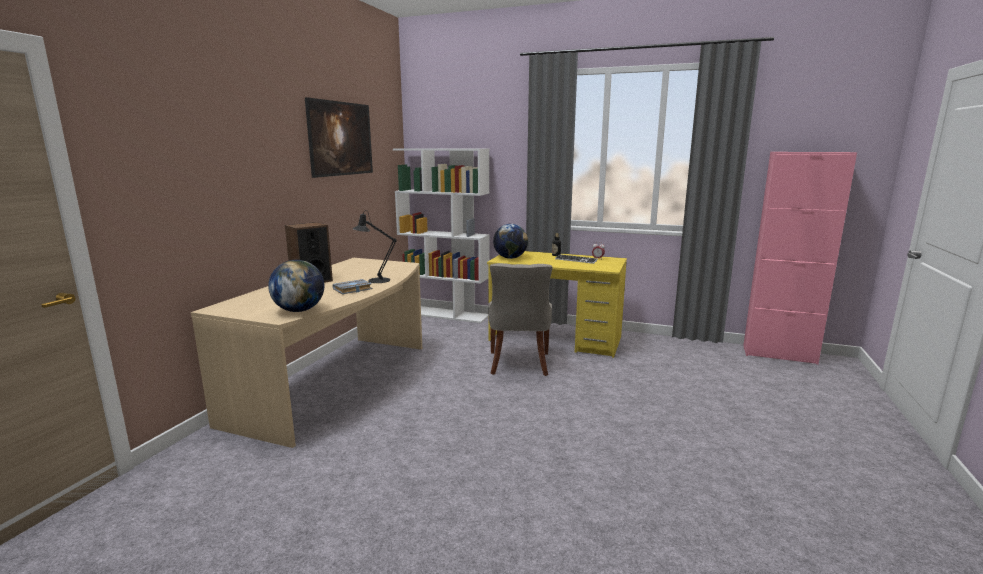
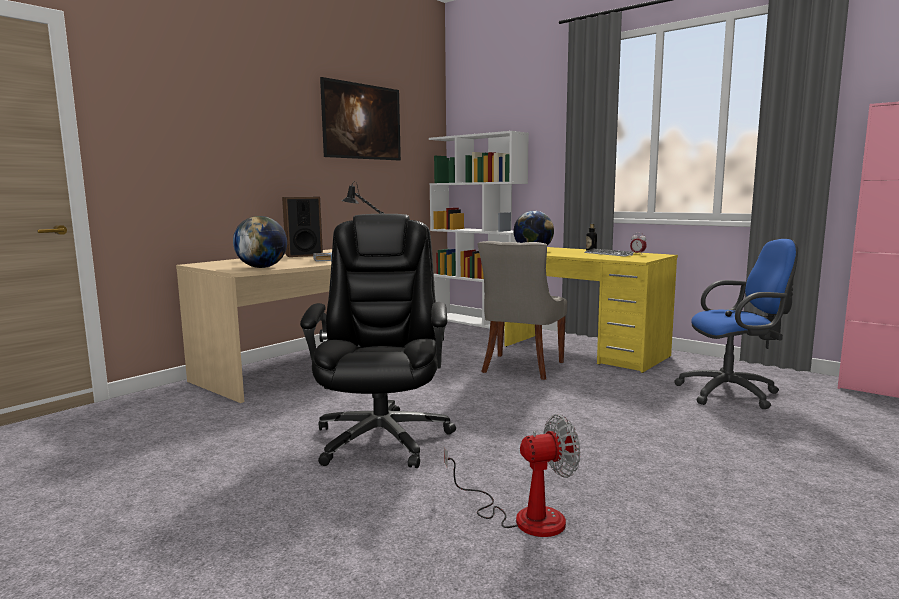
camera: 20 degrees right, 5 degrees down
none -> black office chair [300,214,456,468]
none -> fan [444,414,580,537]
none -> blue office chair [674,239,798,409]

